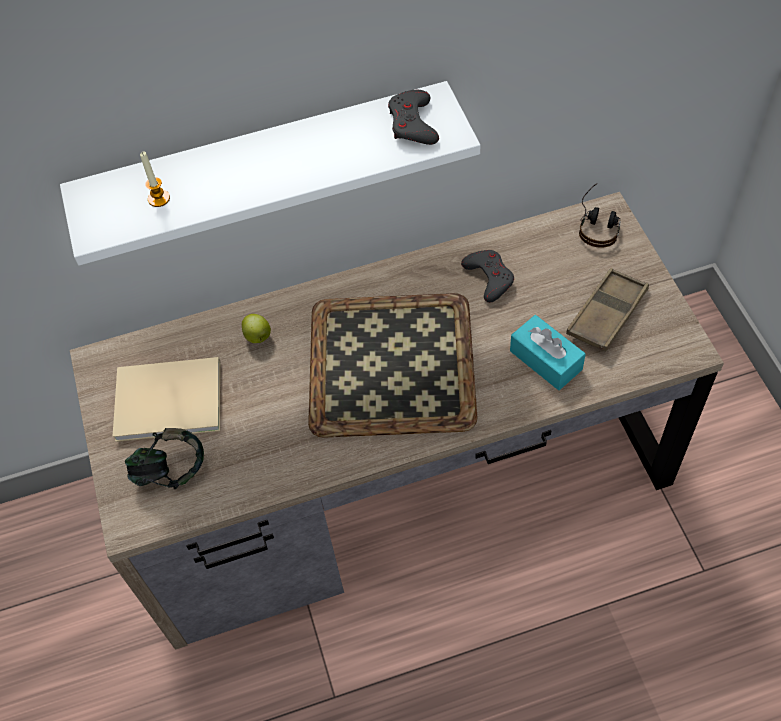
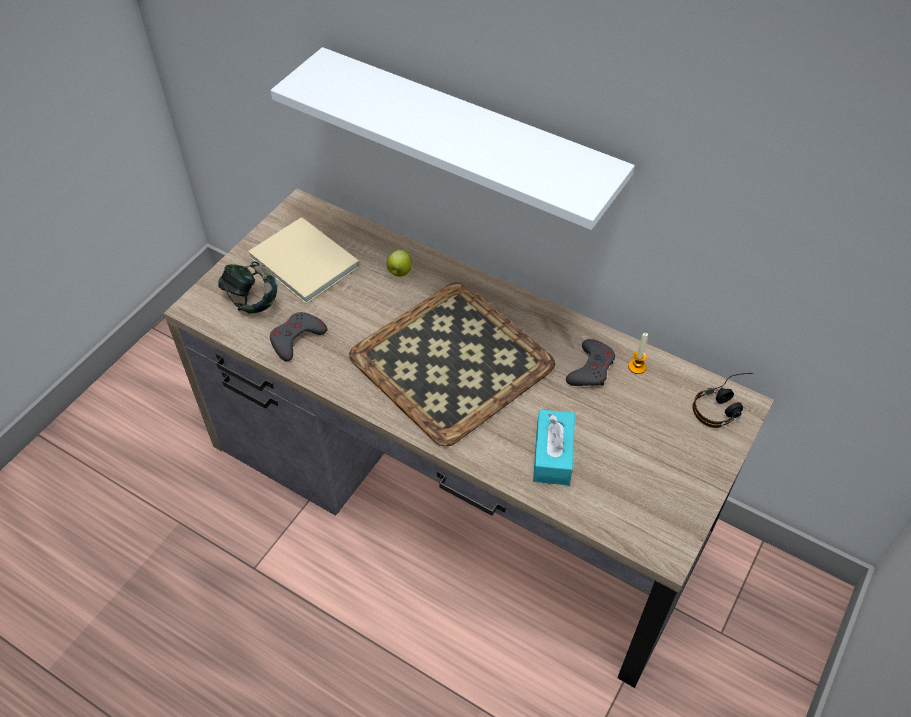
camera: 45 degrees right, 5 degrees down
candle [140,152,170,207] -> candle moved to [628,333,648,374]
grey game controller [388,90,439,145] -> grey game controller moved to [270,312,327,361]
brown tray [566,268,649,352] -> none

